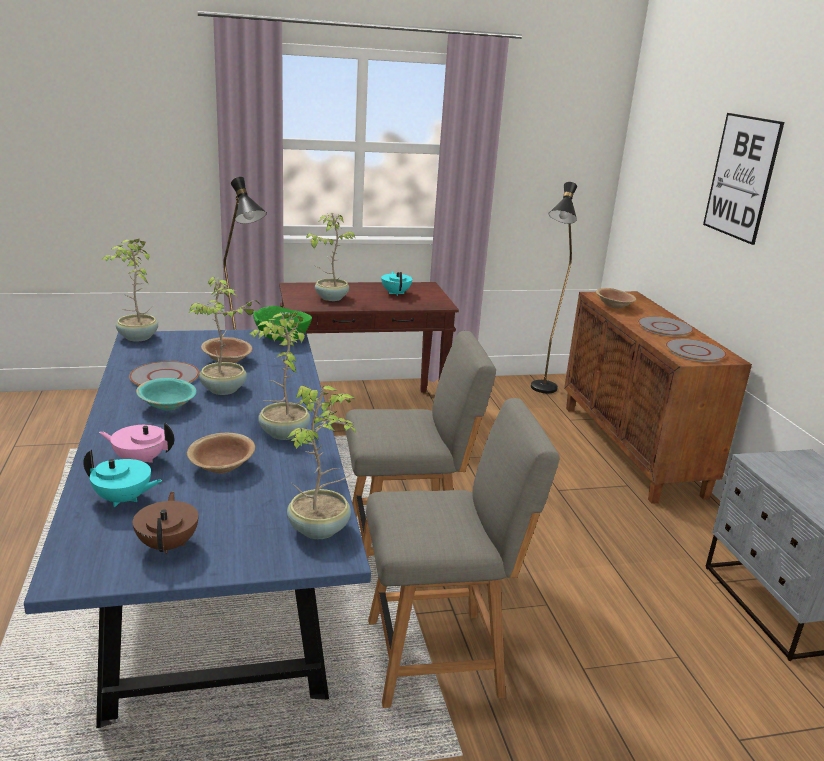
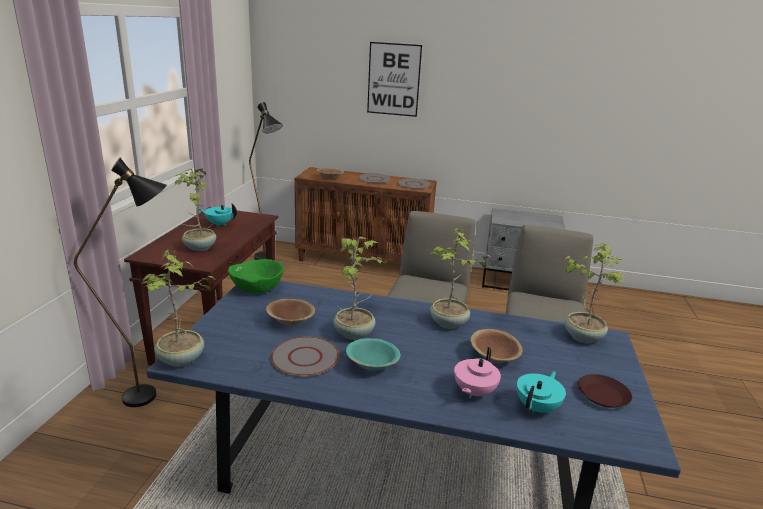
camera: 65 degrees left, 0 degrees up
brown teapot [133,491,198,554] -> brown plate [578,374,632,408]

